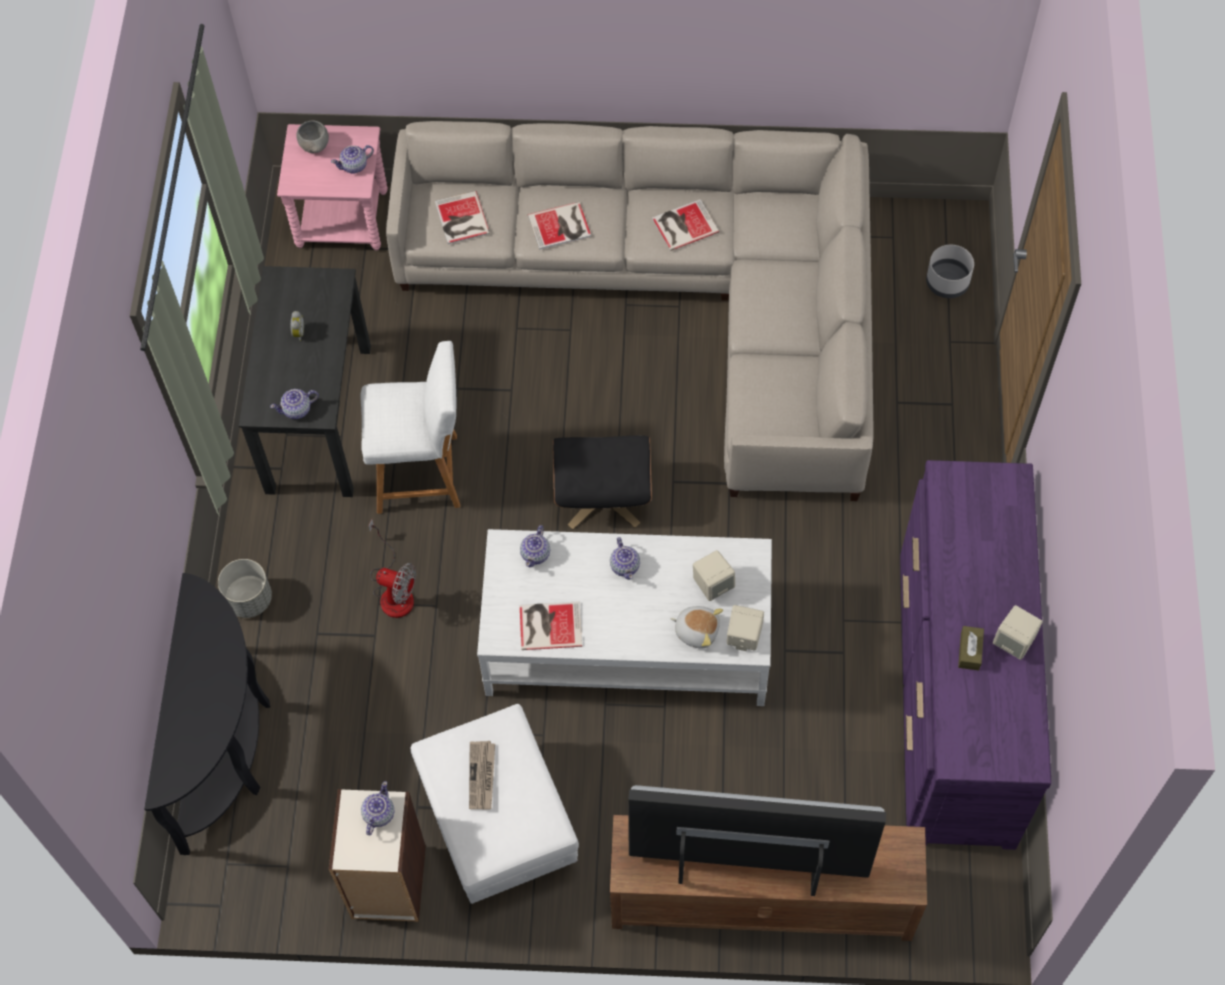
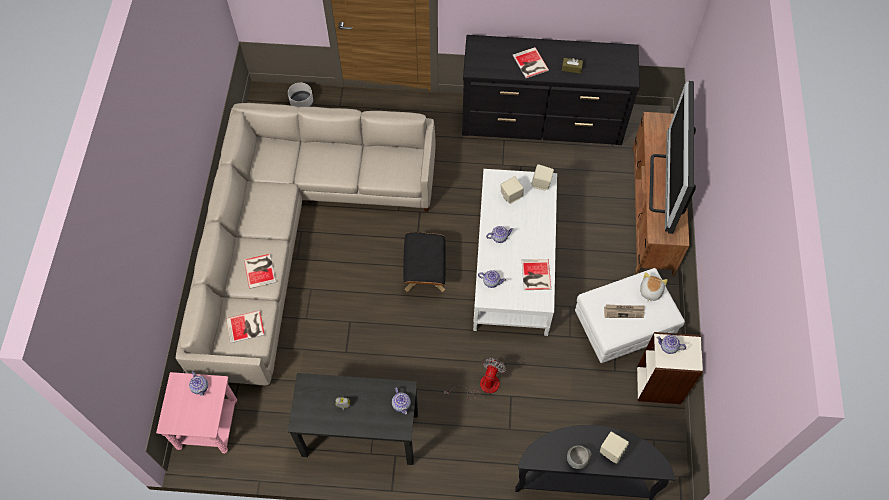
camera: 90 degrees left, 0 degrees up
grey planter [218,559,272,618] -> none
grey bowl [297,120,329,153] -> grey bowl moved to [567,445,591,469]
white stool [360,341,460,514] -> none
book [652,199,719,251] -> book moved to [513,47,549,78]
plush toy [671,606,723,649] -> plush toy moved to [640,272,668,302]
purple dresser [900,460,1052,850] -> black dresser [462,35,640,145]
beige speaker [993,605,1042,660] -> beige speaker moved to [600,432,629,464]

